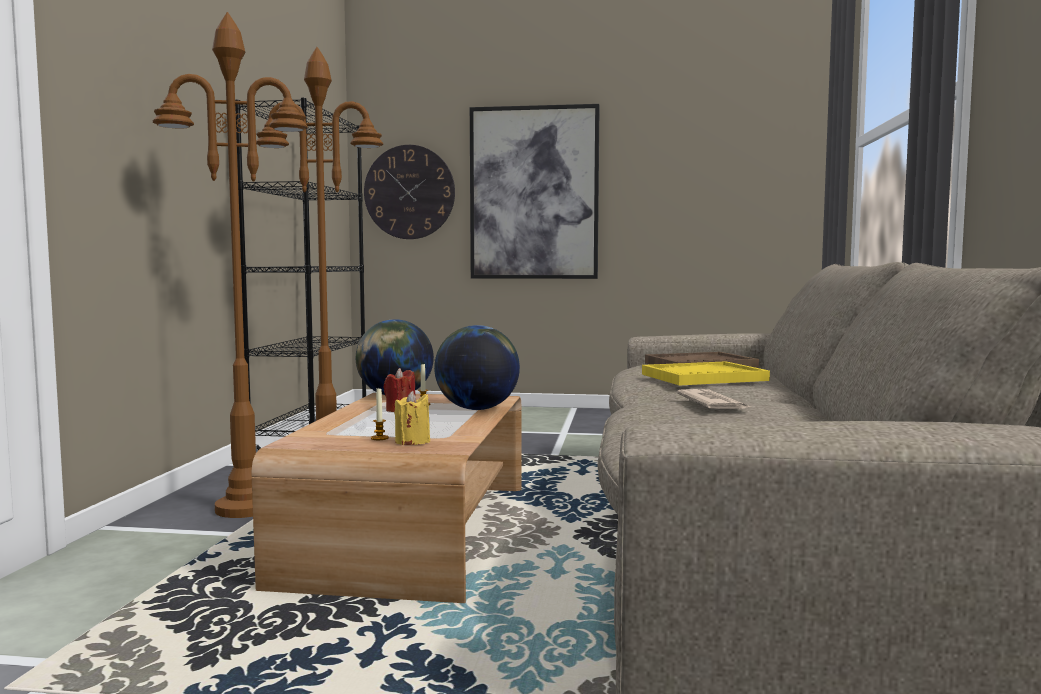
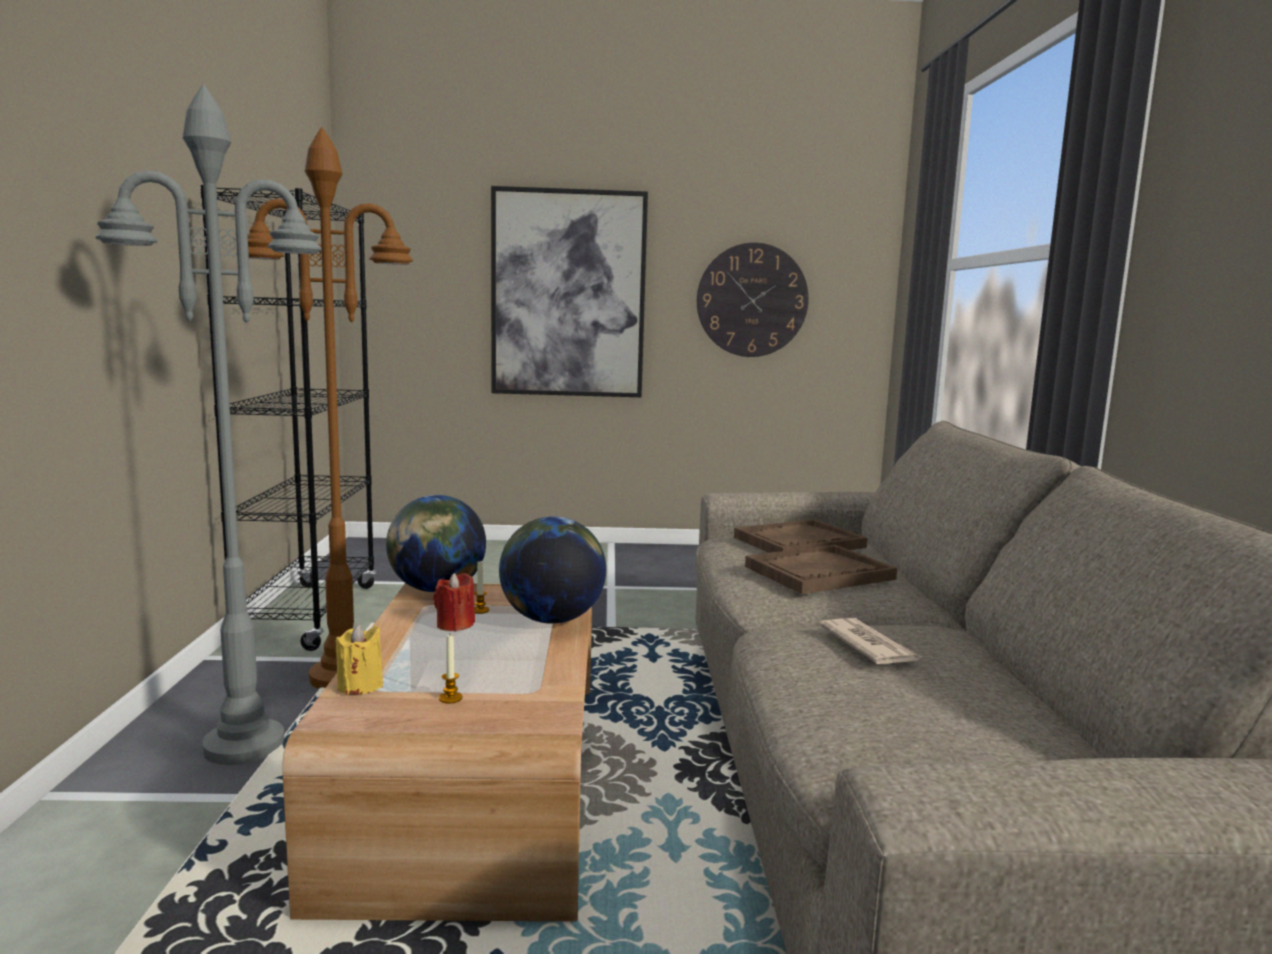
camera: 10 degrees left, 5 degrees up
brown floor lamp [153,12,308,518] -> grey floor lamp [95,84,322,765]
wall clock [364,145,455,239] -> wall clock moved to [697,243,809,357]
yellow candle [394,391,430,445] -> yellow candle moved to [336,624,383,695]
yellow tray [642,361,770,386] -> brown tray [745,545,897,594]

